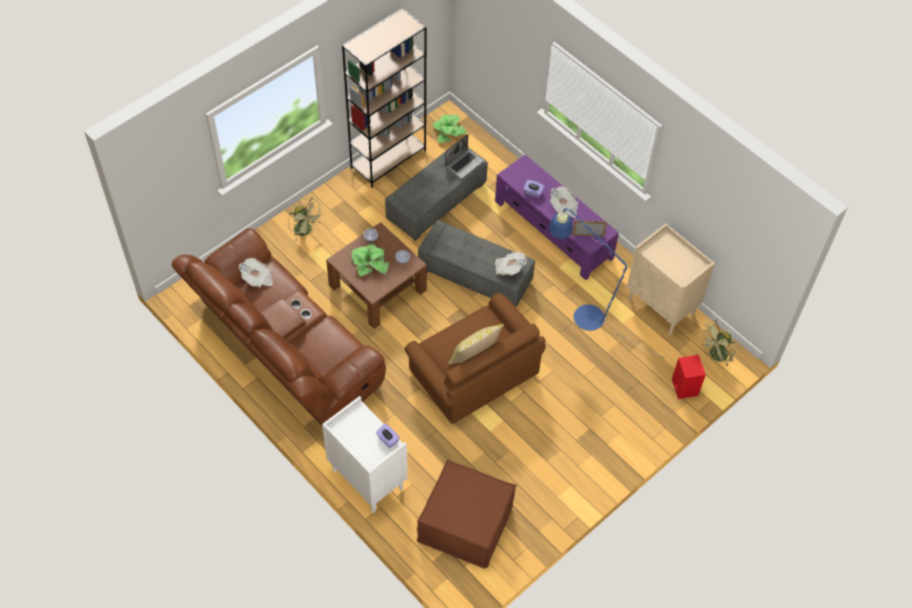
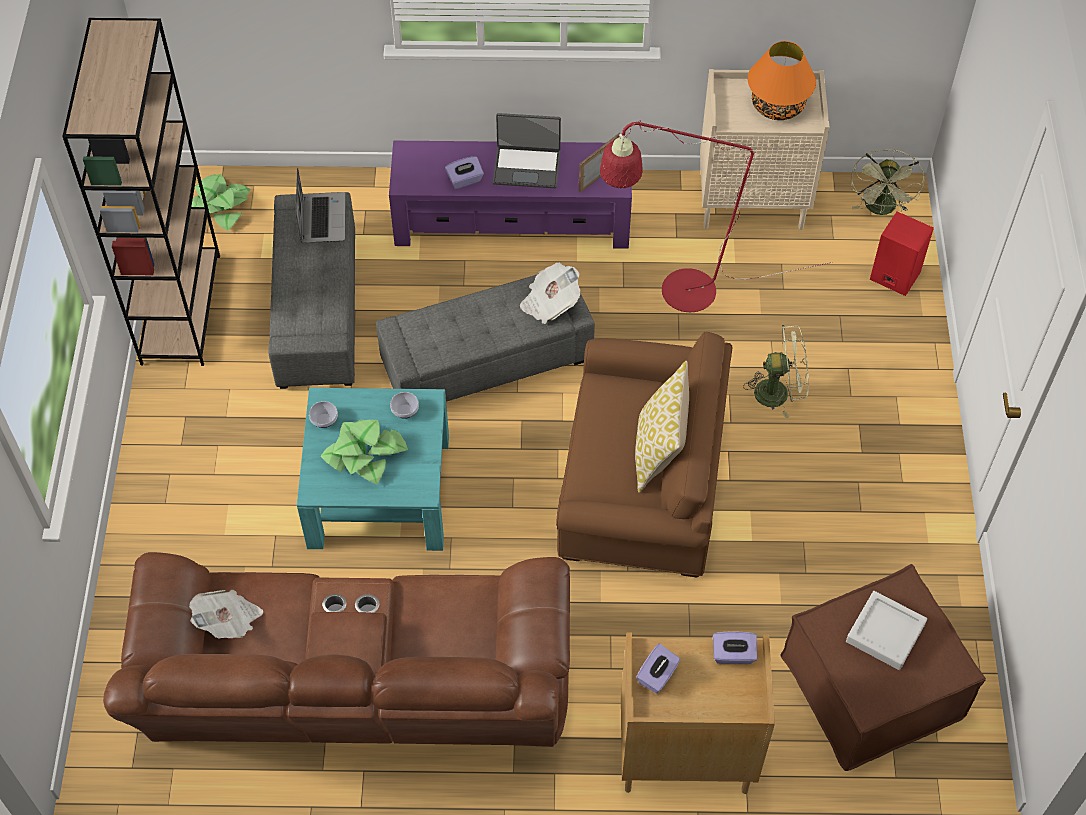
camera: 45 degrees left, 0 degrees up
green fan [288,197,324,242] -> green fan moved to [743,325,809,418]
white cabinet [322,396,407,513] -> brown cabinet [621,633,775,794]
brown coffee table [326,222,427,329] -> turquoise coffee table [297,388,449,551]
blue floor lamp [549,208,665,359] -> red floor lamp [600,120,832,312]
newspaper [550,186,579,218] -> laptop [493,113,561,188]
none -> purple tissue box [636,644,680,694]
none -> orange table lamp [748,41,816,120]
none -> grey tray [846,591,927,670]

